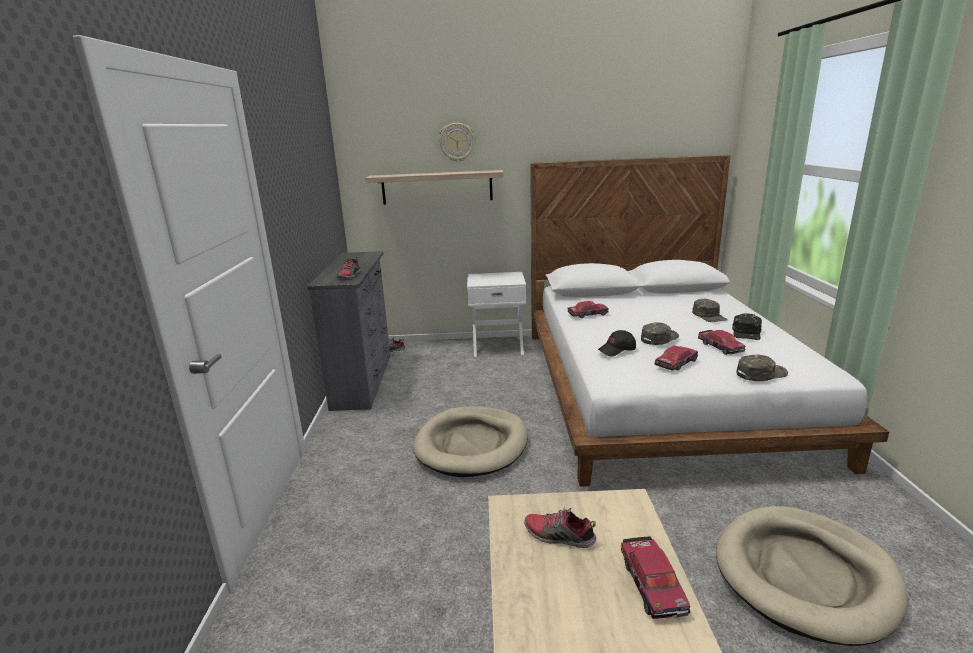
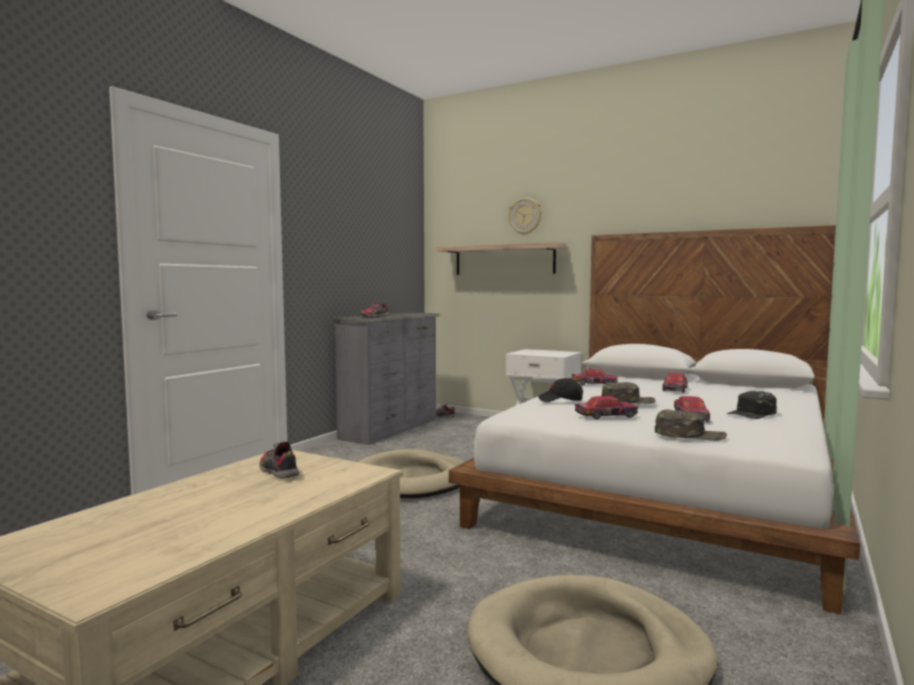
camera: 30 degrees right, 15 degrees down
toy car [621,536,690,619] -> toy car moved to [662,373,688,392]
green cap [692,298,727,322] -> none

